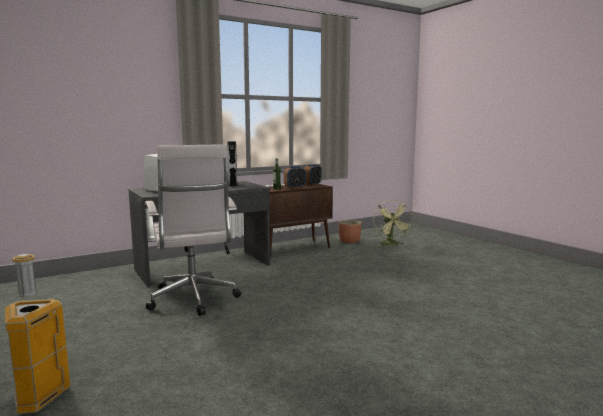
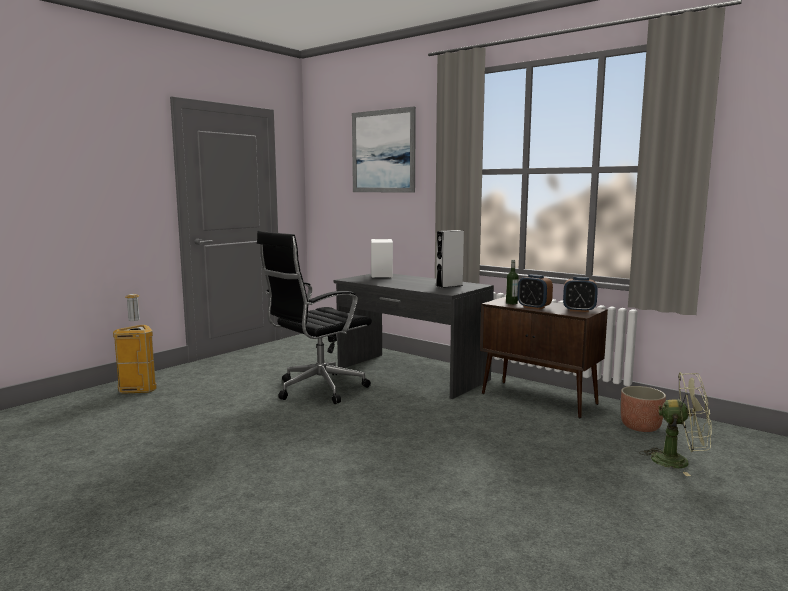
camera: 70 degrees right, 0 degrees up
white office chair [145,144,241,316] -> black office chair [257,231,372,404]
green fan [373,200,412,246] -> green fan turned 135 degrees counterclockwise [639,372,712,476]
none -> picture [352,107,416,193]

